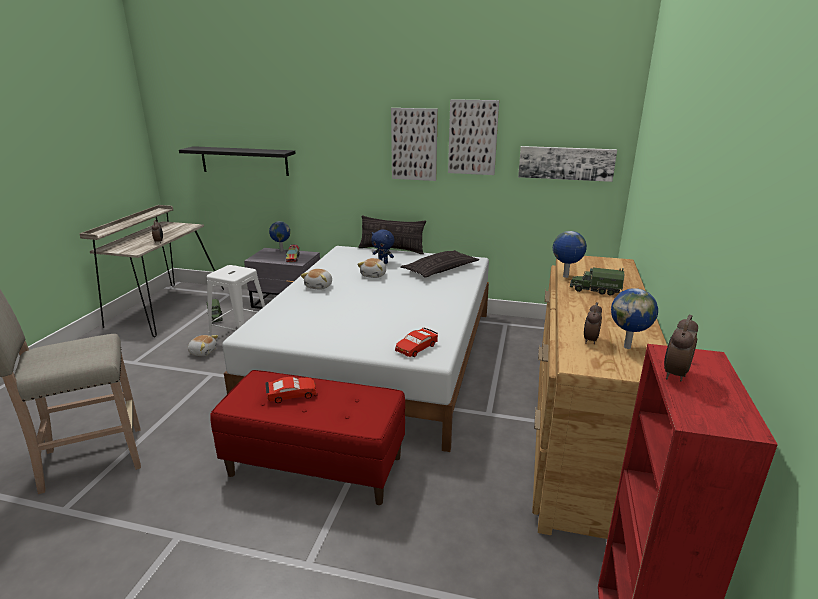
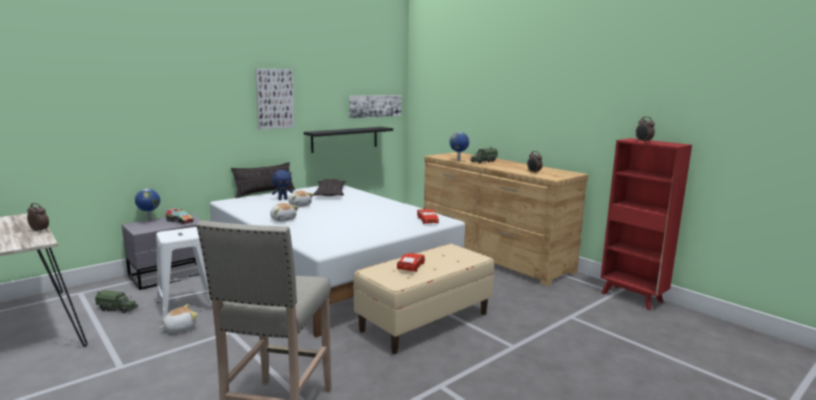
camera: 55 degrees left, 10 degrees down
black shelf [179,146,296,176] -> black shelf moved to [304,127,393,153]
red bench [210,370,405,505] -> beige bench [353,244,494,354]
picture [448,99,499,175] -> none
globe [611,288,658,349] -> none

